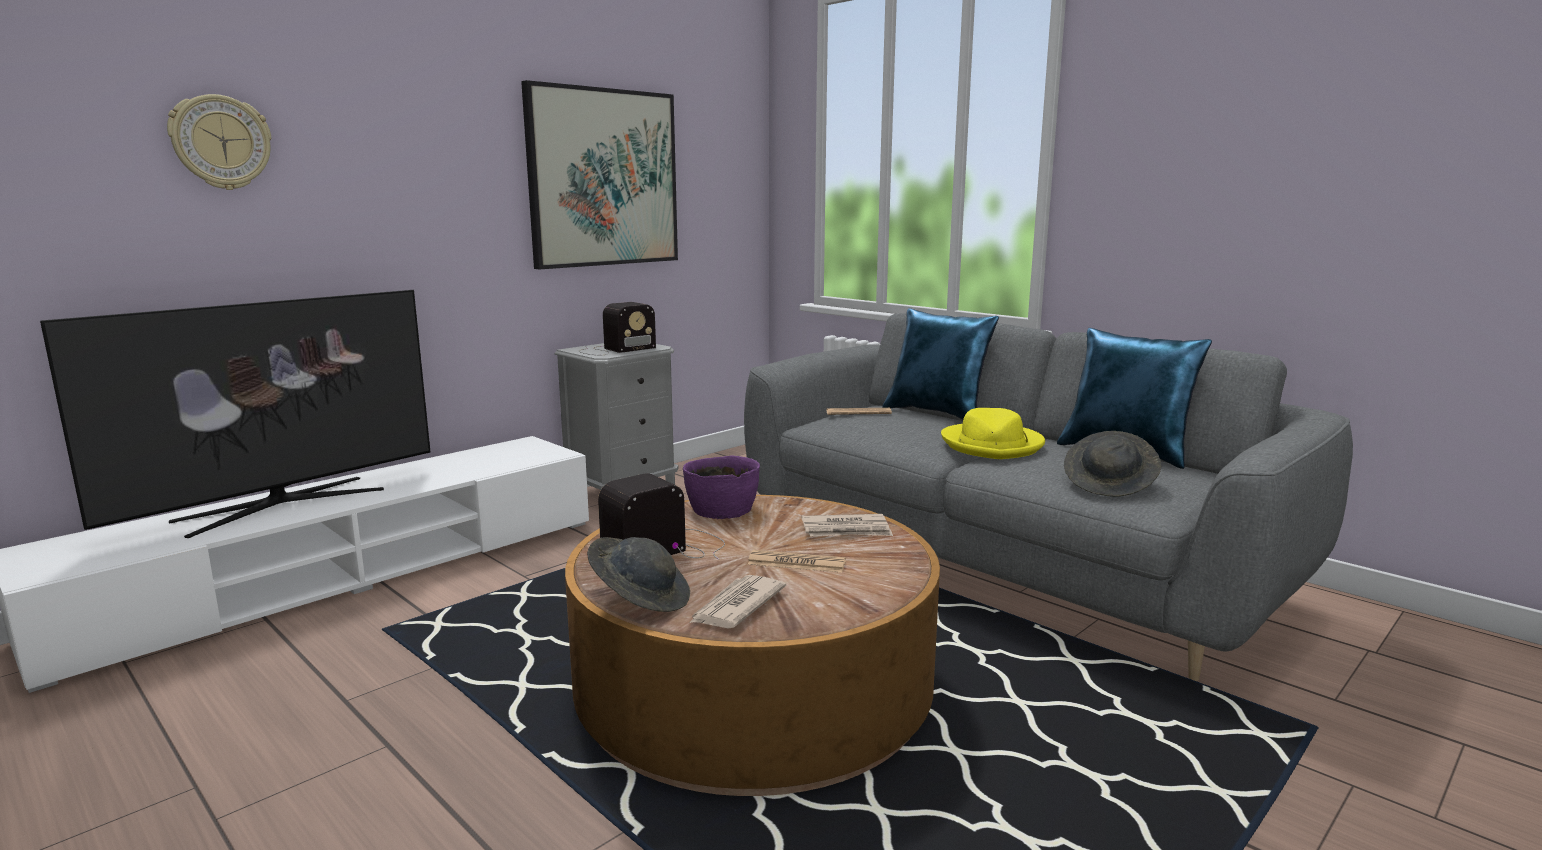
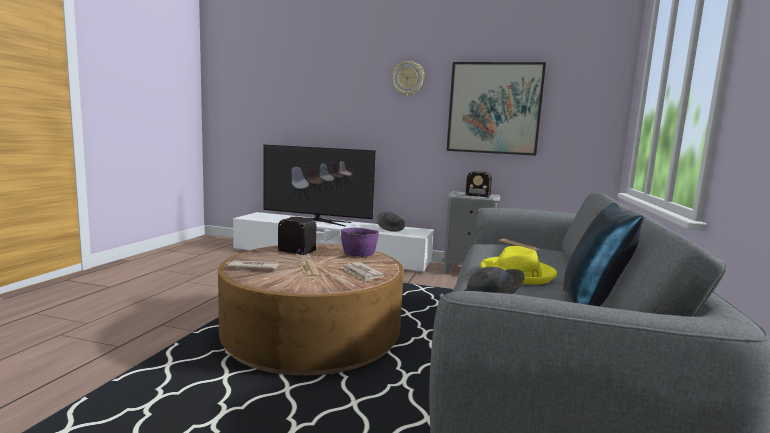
camera: 60 degrees right, 5 degrees down
wall clock [167,94,271,190] -> wall clock moved to [392,61,424,96]
grey hat [587,537,690,612] -> grey hat moved to [376,212,405,232]
blue pillow [882,308,999,419] -> none

